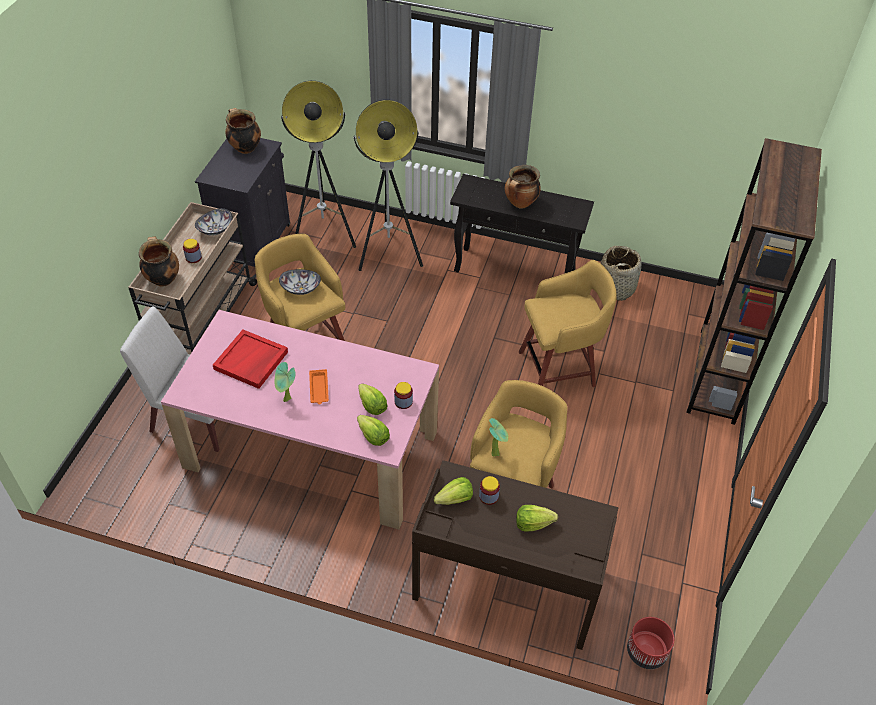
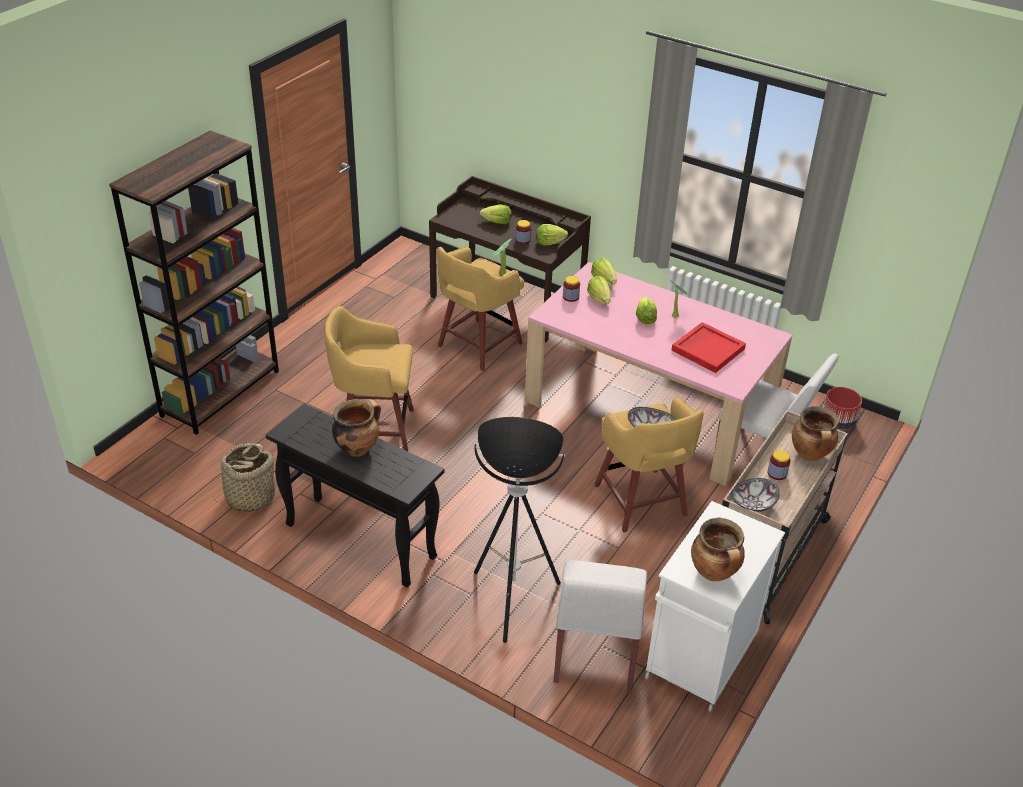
camera: 165 degrees left, 10 degrees down
black cabinet [195,138,290,267] -> white cabinet [645,501,785,712]
floor lamp [281,81,356,248] -> white chair [554,560,647,693]
orange tray [309,369,329,404] -> lettuce [636,297,657,324]
red planter [627,617,674,669] -> red planter moved to [823,387,862,429]

